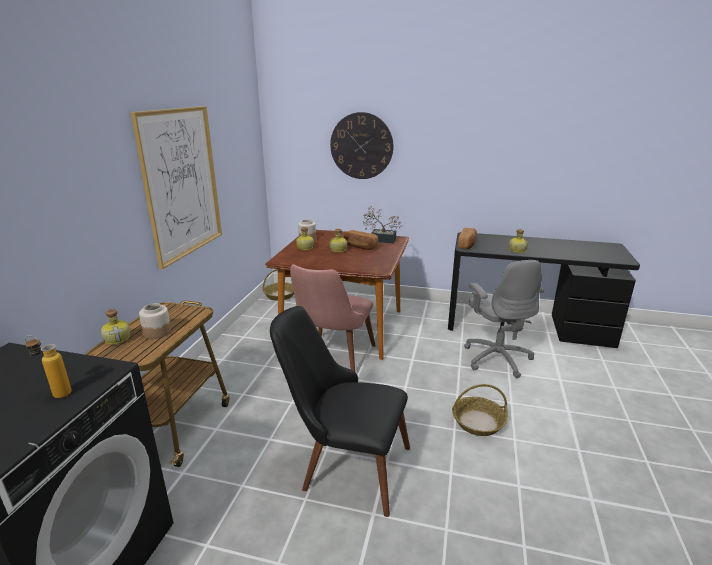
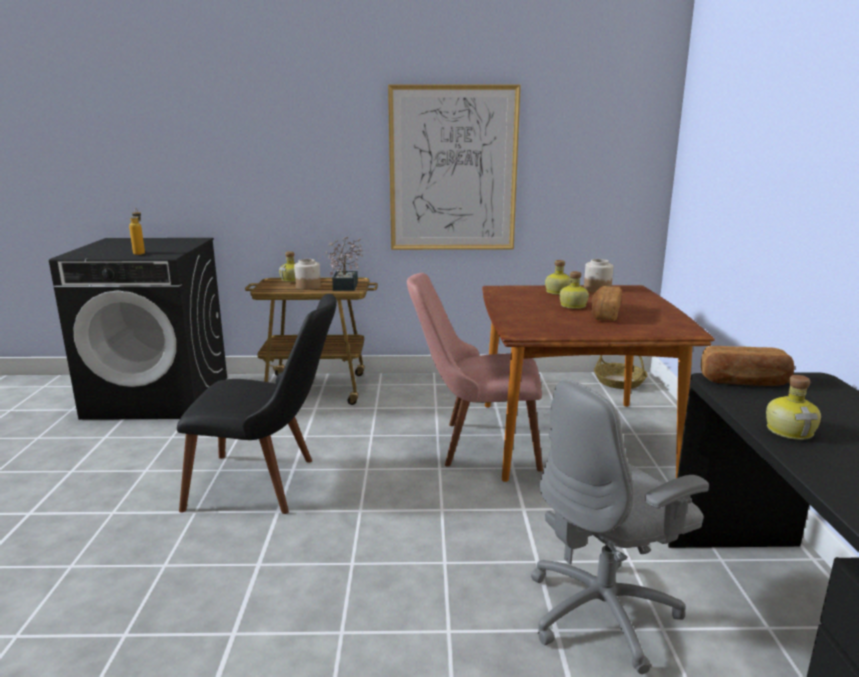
camera: 75 degrees right, 5 degrees down
black chair [270,306,410,517] -> black chair turned 90 degrees clockwise [177,294,337,514]
wall clock [330,112,394,179] -> none
potted plant [363,206,402,243] -> potted plant moved to [326,236,363,291]
basket [452,384,508,436] -> none

